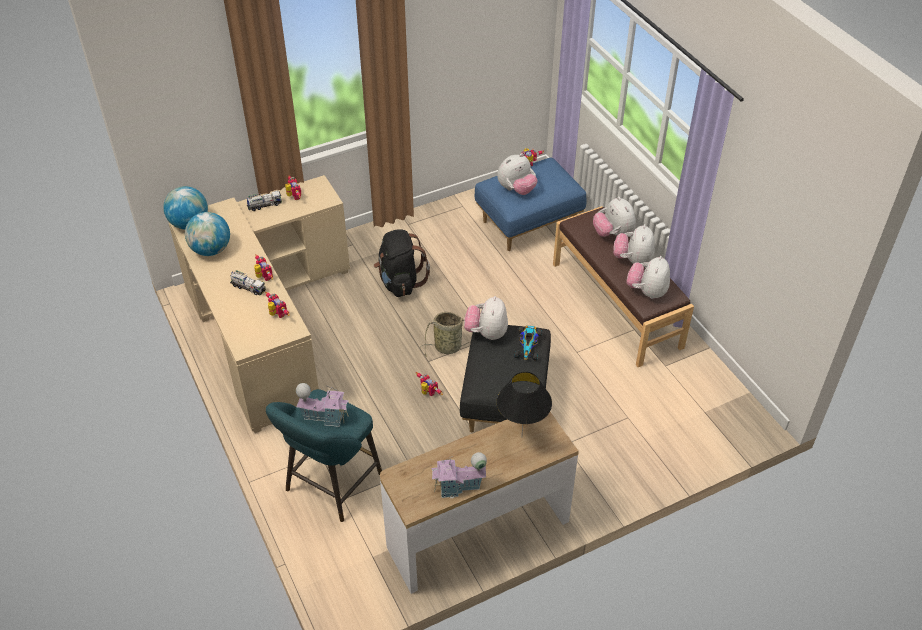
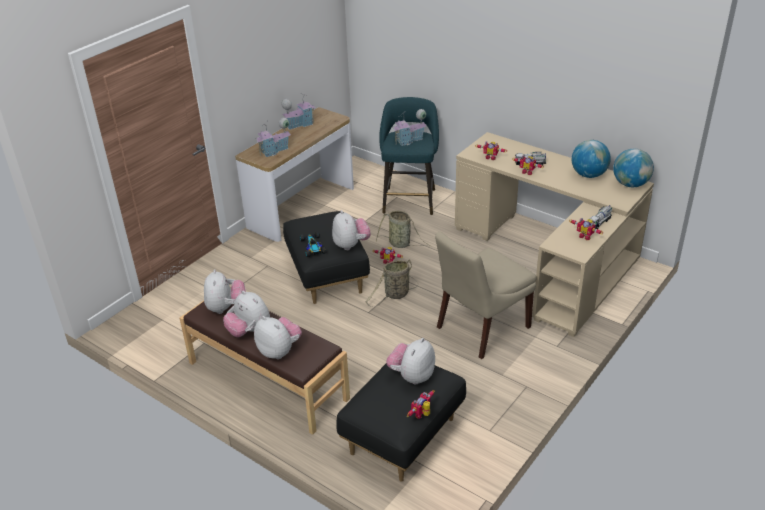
camera: 155 degrees right, 10 degrees down
black backpack [374,229,430,297] -> beige chair [435,232,536,359]
blue ottoman [475,158,586,251] -> black ottoman [336,363,466,482]
black table lamp [497,372,552,434] -> toy house [256,118,291,157]
plush toy [613,224,655,264] -> plush toy turned 150 degrees clockwise [223,290,270,337]
none -> basket [376,211,431,248]

